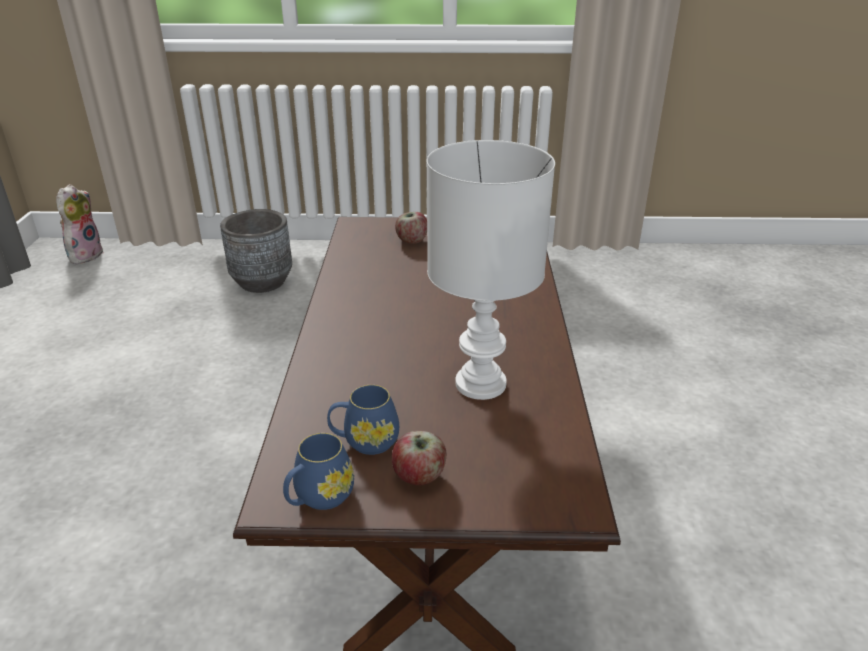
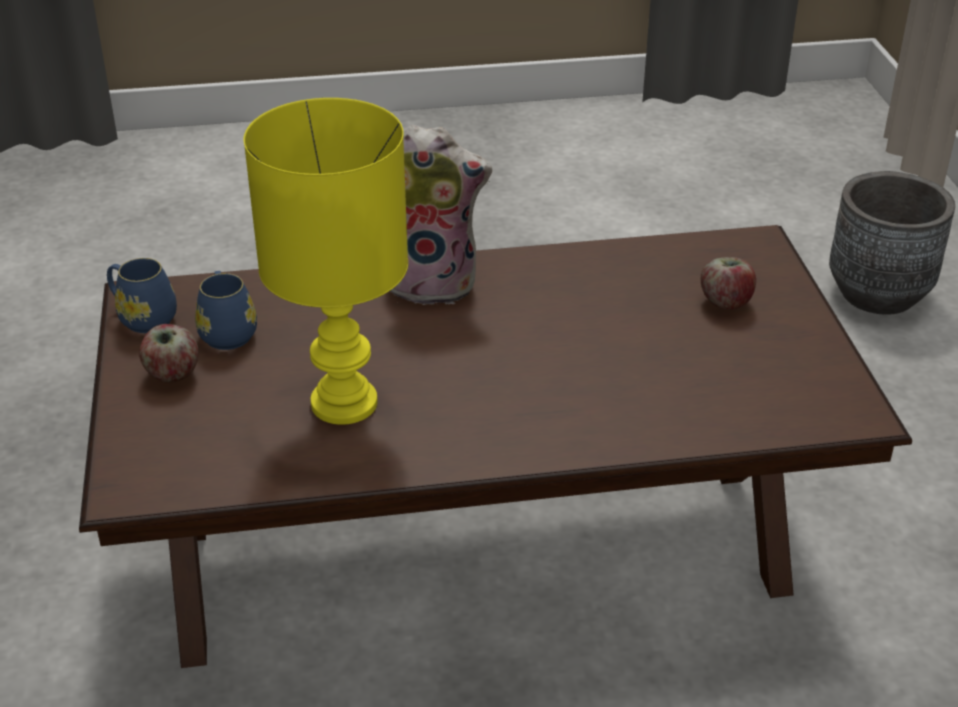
camera: 80 degrees right, 5 degrees up
plush toy [56,184,104,265] -> plush toy moved to [389,124,492,305]
white table lamp [427,140,555,400] -> yellow table lamp [244,98,408,425]

